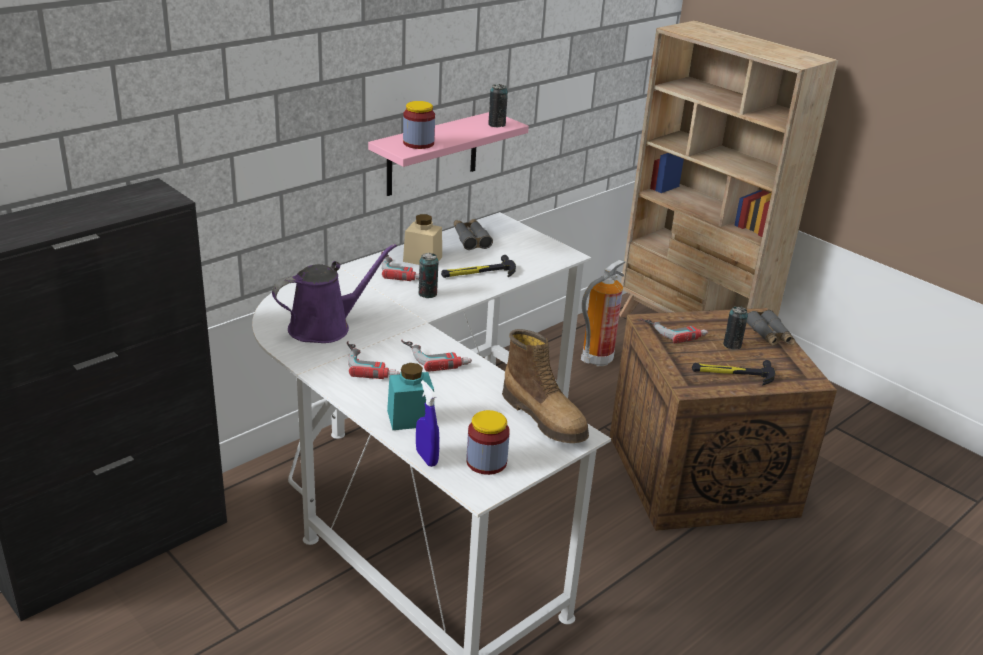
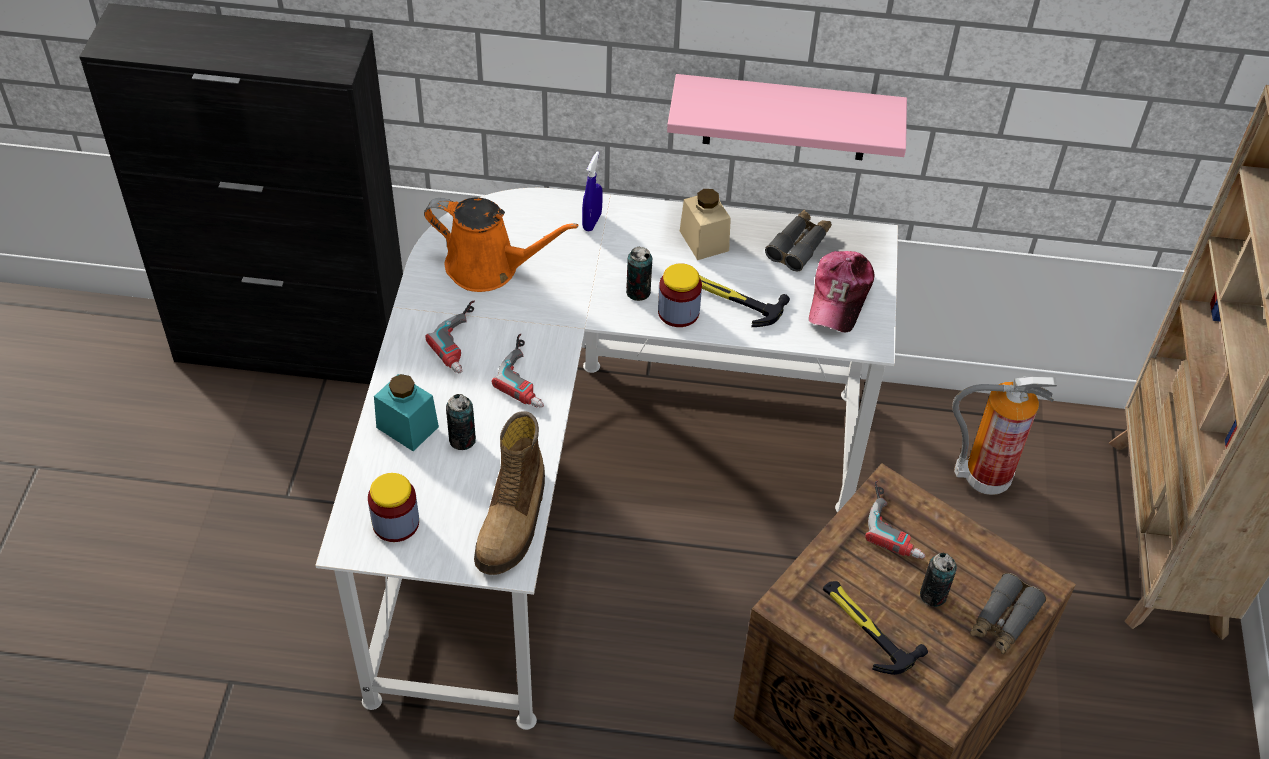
camera: 50 degrees right, 20 degrees up
purple watering can [272,244,397,343] -> orange watering can [424,198,578,292]
power drill [381,252,419,281] -> none
jar [403,101,435,149] -> jar moved to [658,263,702,327]
blue spray bottle [416,380,440,467] -> blue spray bottle moved to [582,151,603,231]
can [488,84,508,127] -> can moved to [446,394,476,450]
none -> cap [809,251,874,332]

